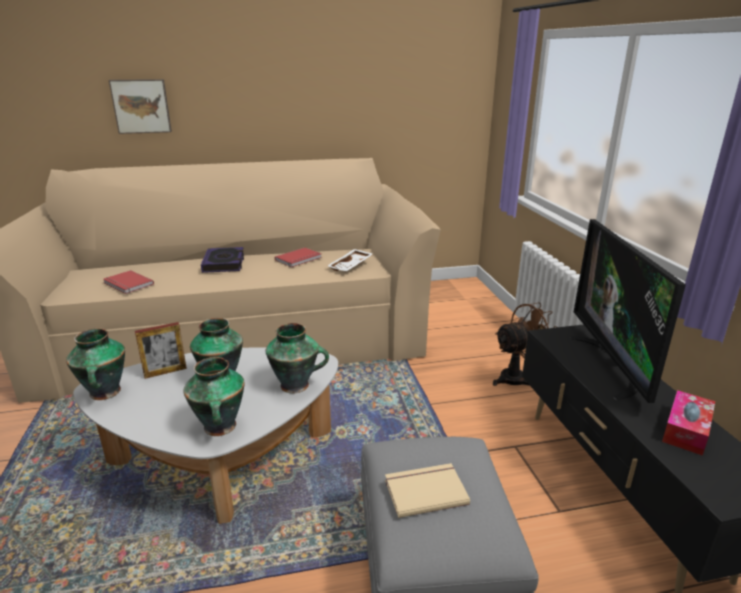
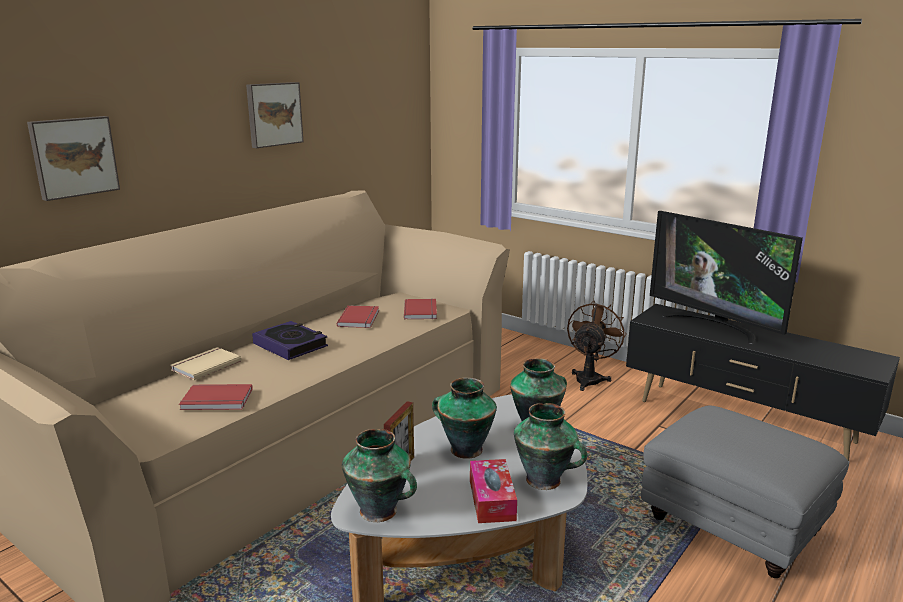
camera: 40 degrees left, 5 degrees down
white tray [328,249,373,271] -> red book [404,298,437,319]
beige book [385,463,470,518] -> beige book moved to [171,347,241,380]
tissue box [662,390,715,456] -> tissue box moved to [470,459,517,523]
none -> picture [246,82,304,148]

